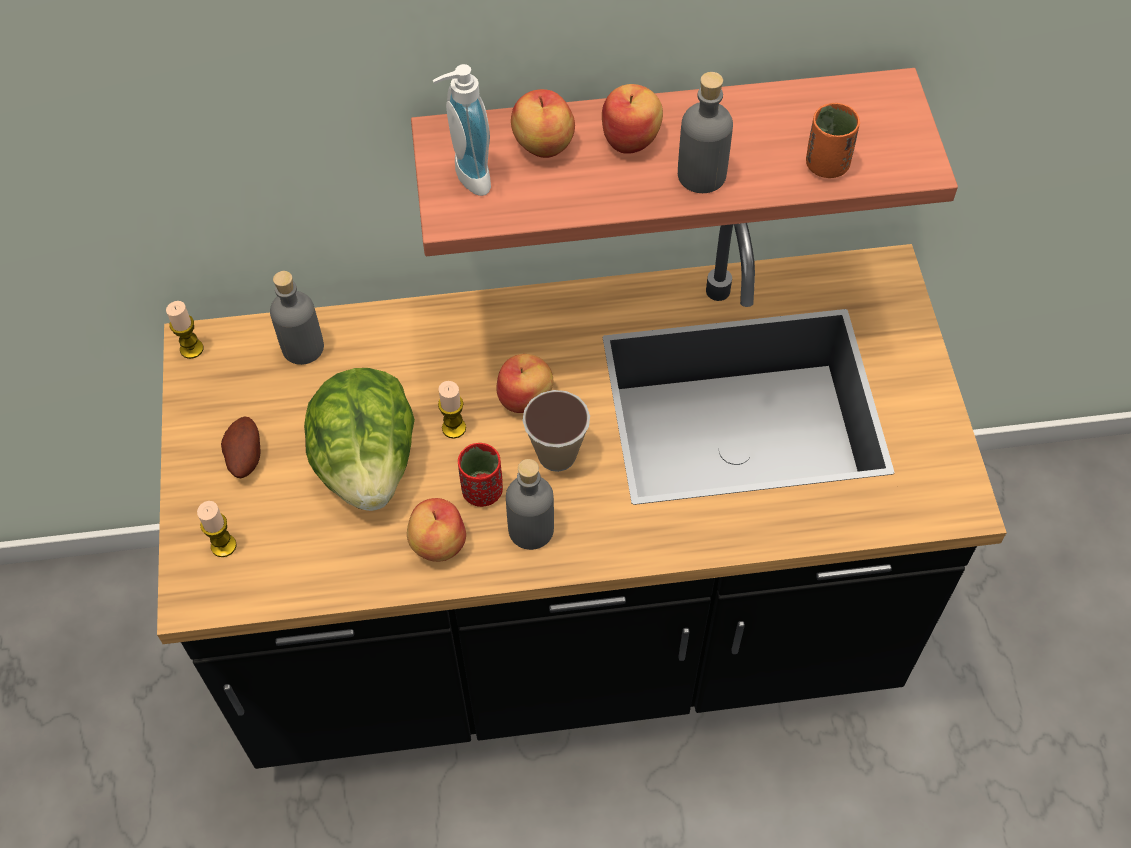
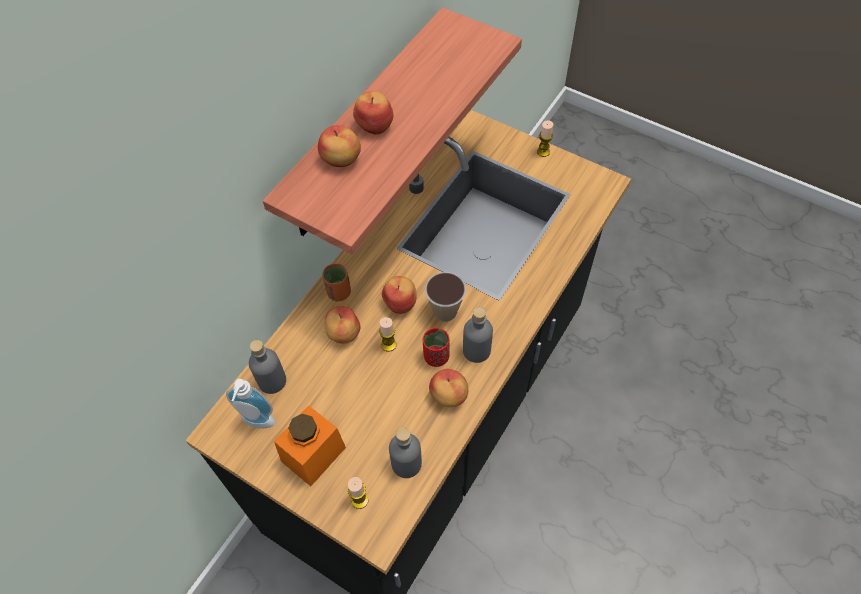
camera: 50 degrees left, 0 degrees up
candle [166,301,203,359] -> candle moved to [537,120,553,157]
potato [221,416,260,478] -> orange jar [274,405,346,486]
lettuce [304,368,415,511] -> none
soap dispenser [433,64,491,196] -> soap dispenser moved to [226,379,275,429]
grey bottle [678,72,733,193] -> grey bottle moved to [389,427,422,478]
orange cup [806,103,860,178] -> orange cup moved to [322,263,351,302]
none -> apple [325,306,360,344]

